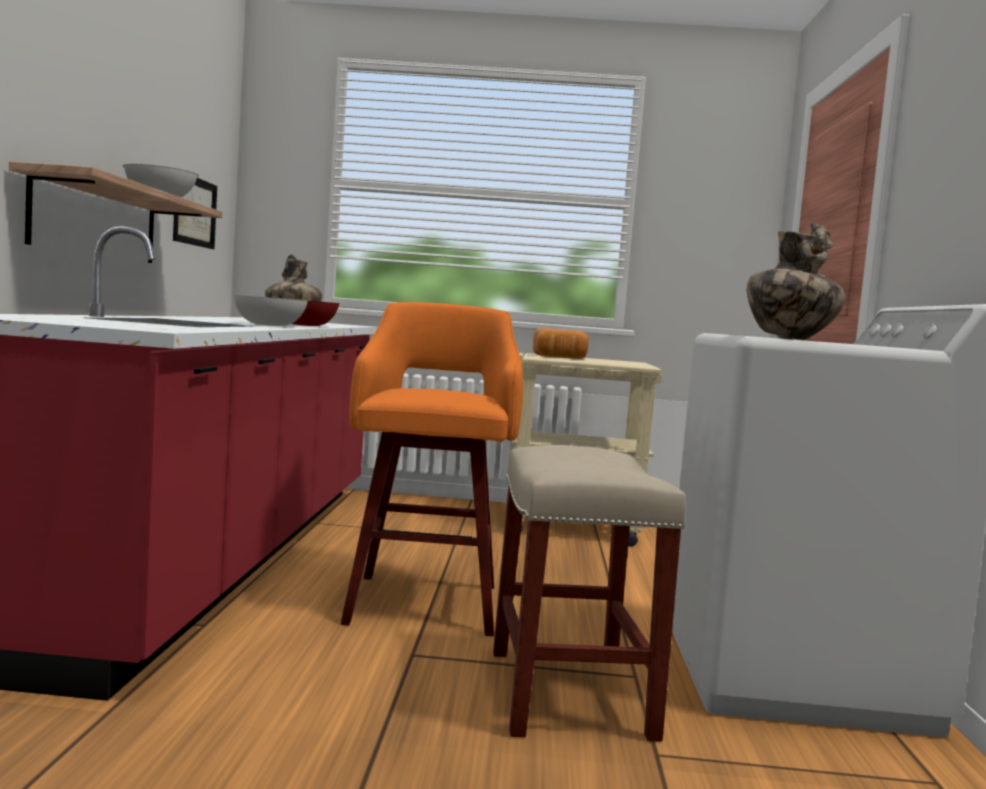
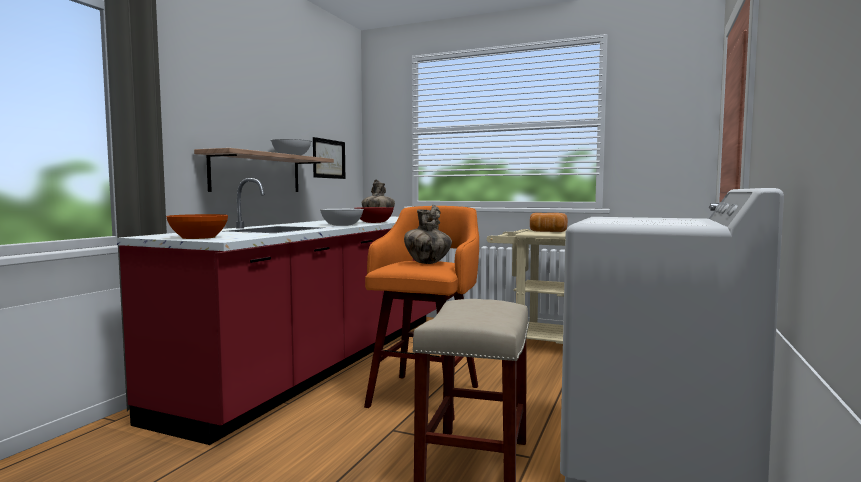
camera: 20 degrees right, 0 degrees up
vase [747,223,846,340] -> vase moved to [404,205,452,264]
none -> orange bowl [166,214,228,239]

